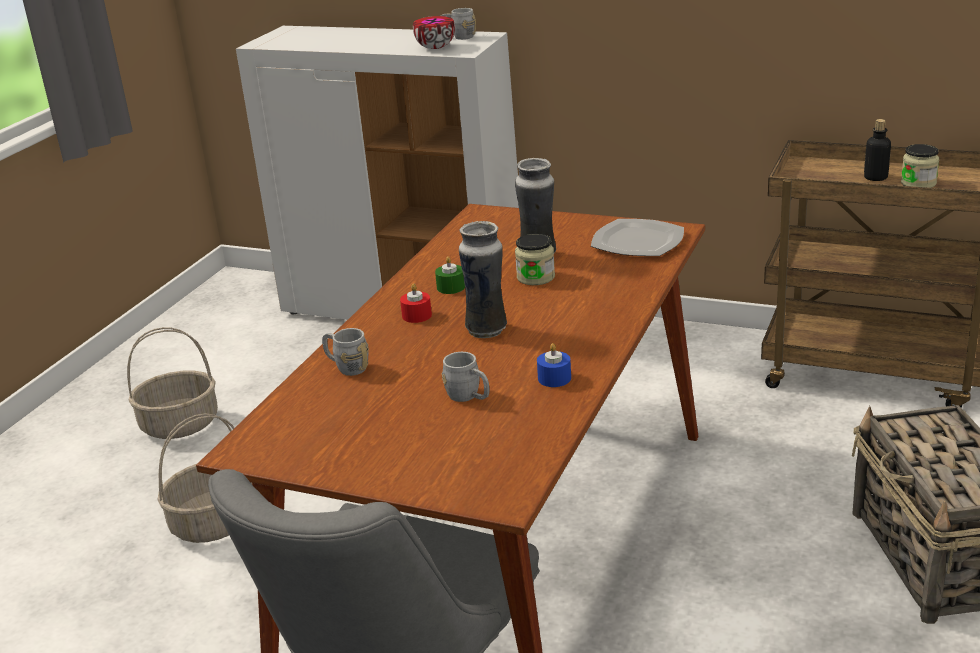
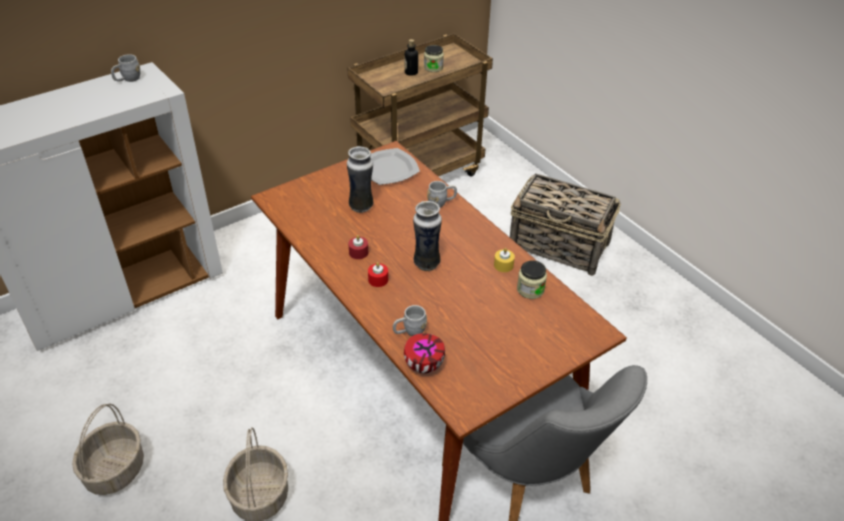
camera: 60 degrees left, 15 degrees up
bowl [413,16,455,49] -> bowl moved to [404,333,445,373]
green candle [435,256,465,294] -> red candle [348,235,368,259]
grey mug [442,352,490,402] -> grey mug moved to [427,181,457,207]
jar [515,234,555,285] -> jar moved to [517,260,547,299]
blue candle [537,343,571,387] -> yellow candle [494,248,515,272]

